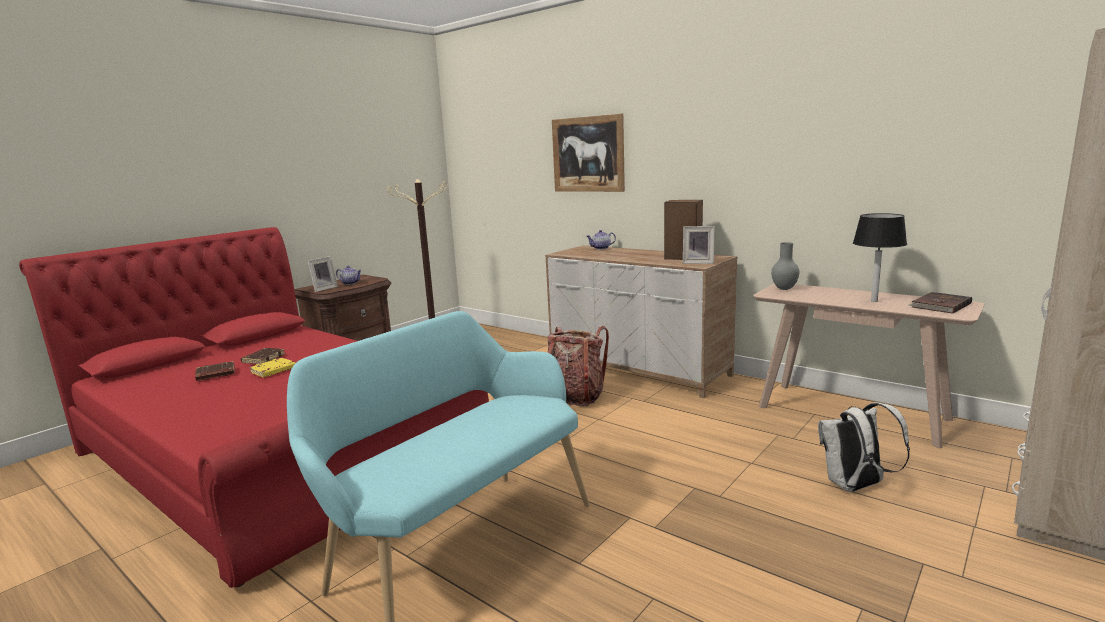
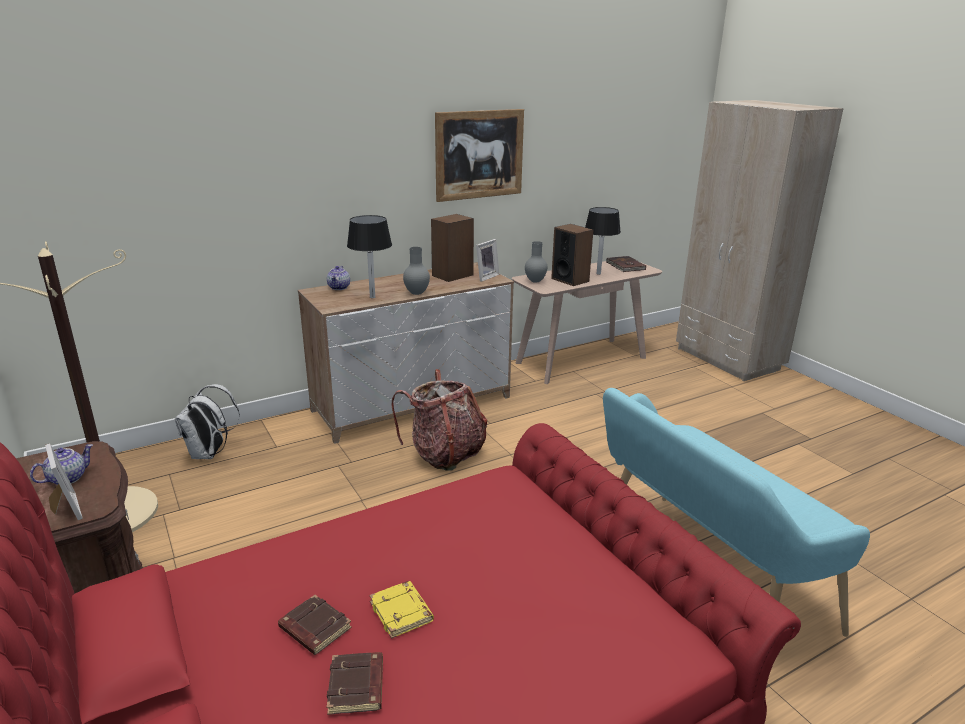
camera: 70 degrees left, 10 degrees up
picture [552,114,625,192] -> picture moved to [435,109,524,202]
white backpack [818,402,910,492] -> white backpack moved to [175,384,240,459]
none -> black table lamp [347,215,392,298]
none -> grey vase [403,247,430,295]
none -> speaker [551,224,593,286]

